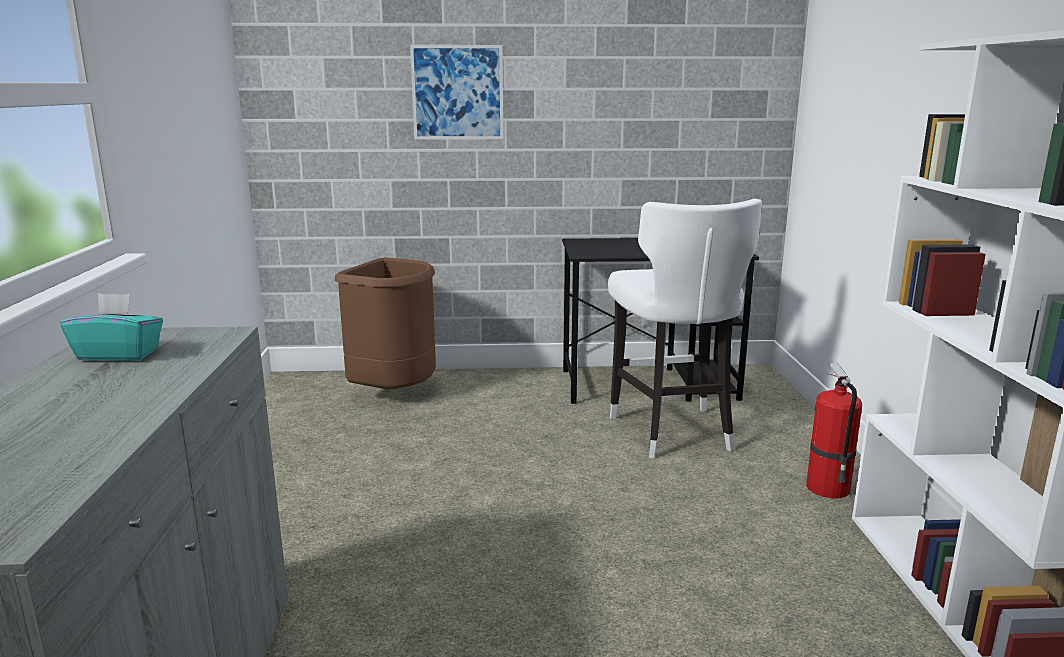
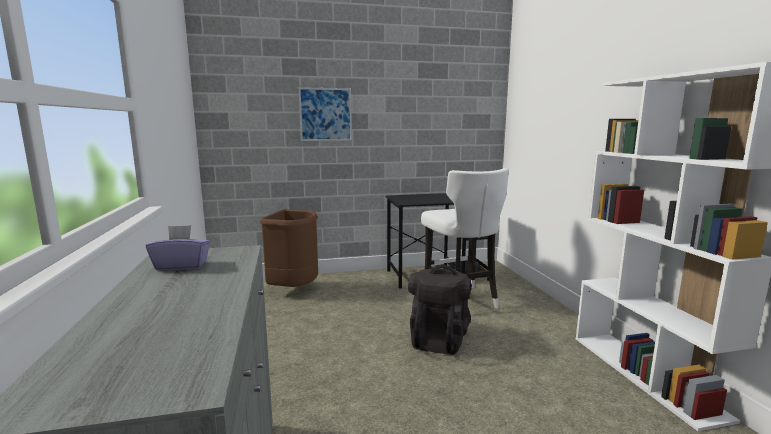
camera: 10 degrees left, 5 degrees down
turquoise tissue box [60,293,163,361] -> purple tissue box [146,225,210,270]
fire extinguisher [806,363,862,499] -> none
none -> black backpack [408,264,472,355]

